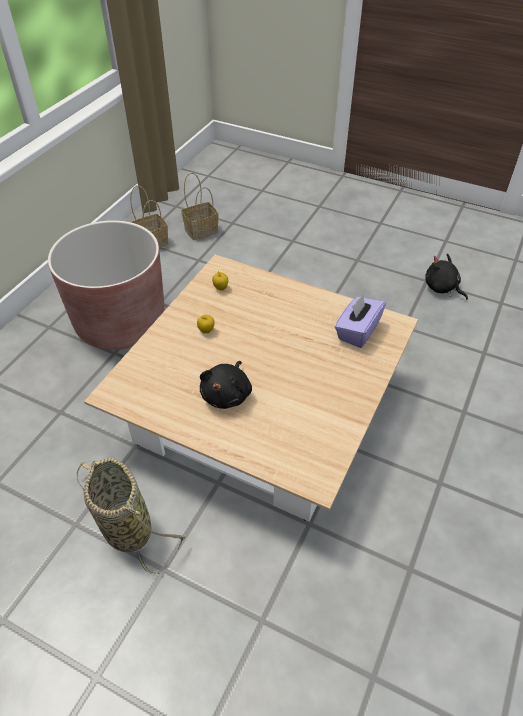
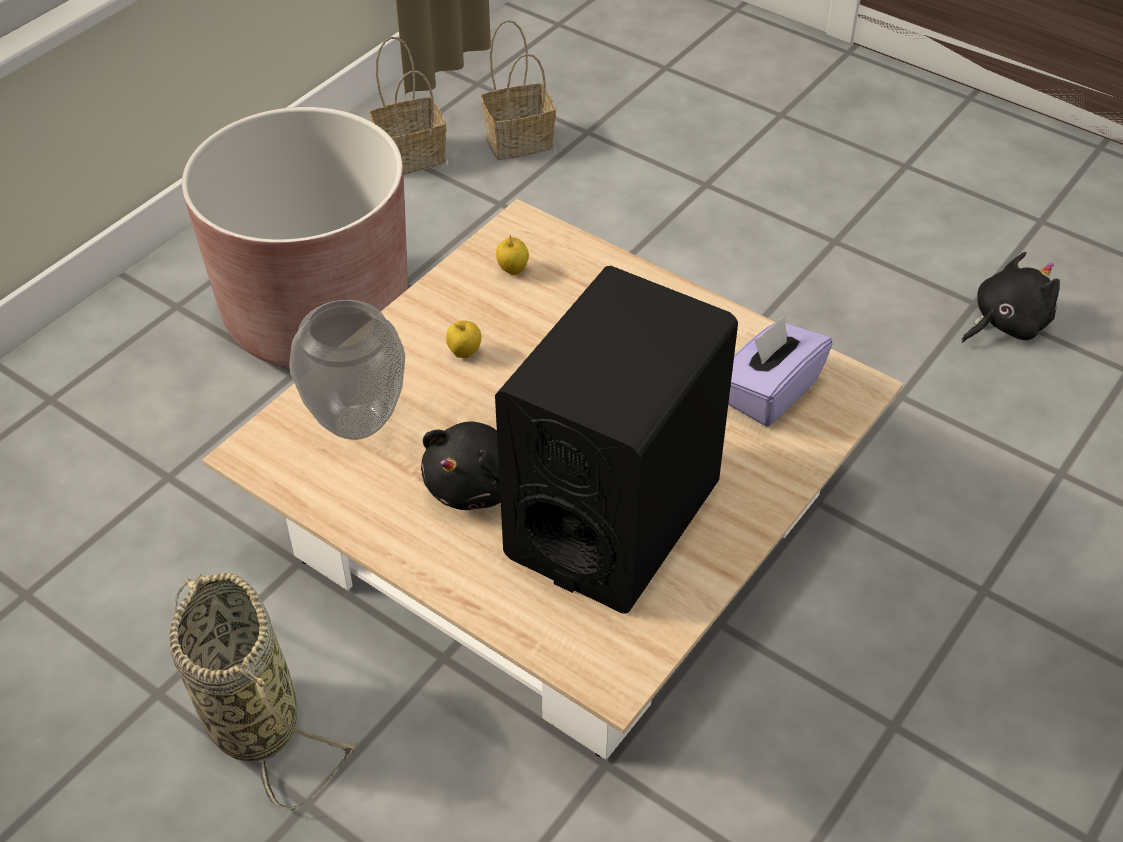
camera: 10 degrees right, 0 degrees up
black plush toy [425,253,468,300] -> black plush toy turned 90 degrees clockwise [961,252,1060,343]
none -> vase [289,300,405,440]
none -> black speaker [495,266,738,614]

